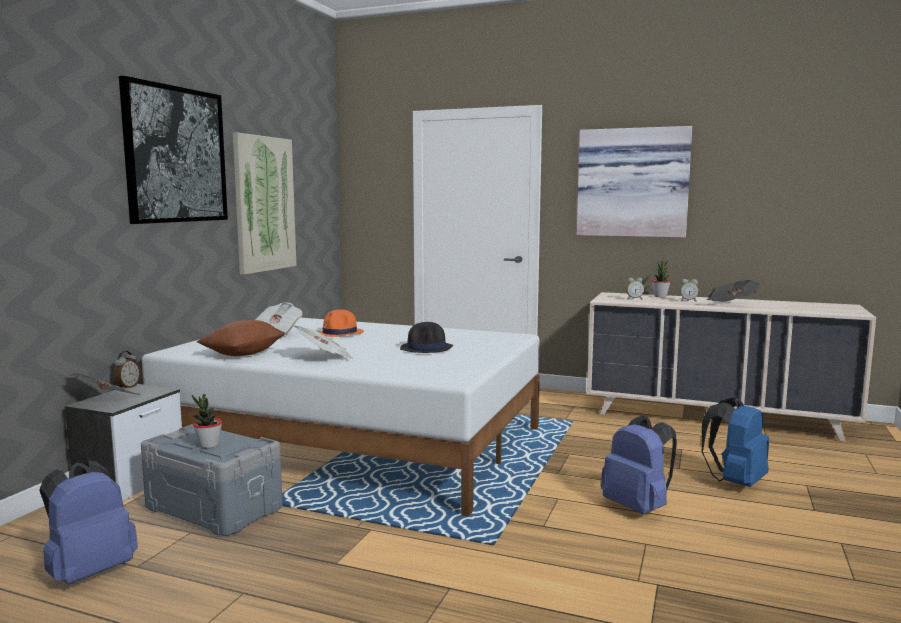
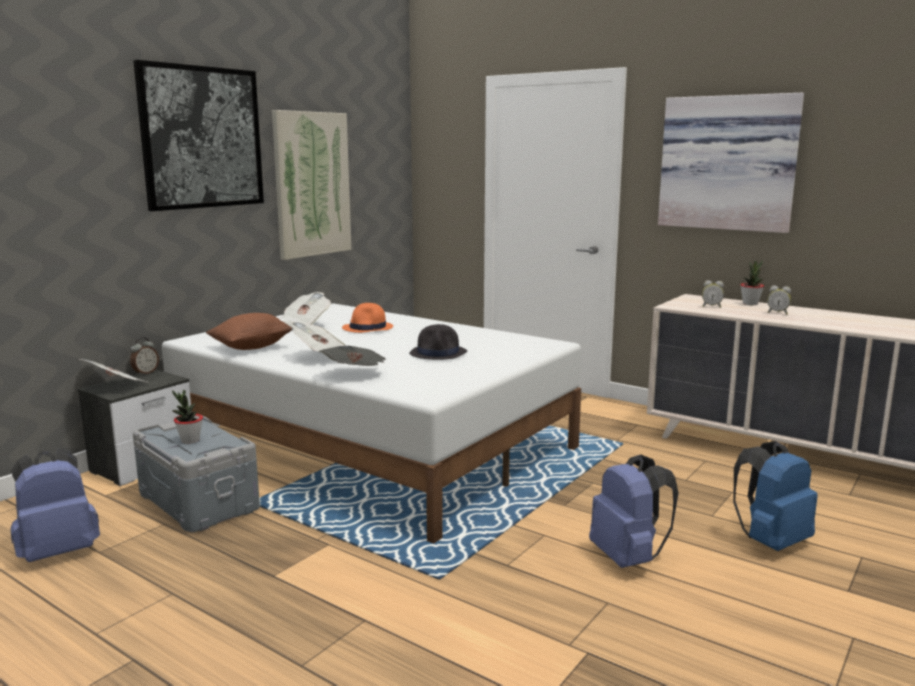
camera: 15 degrees right, 5 degrees up
newspaper [707,280,760,302] -> newspaper moved to [319,346,386,366]

